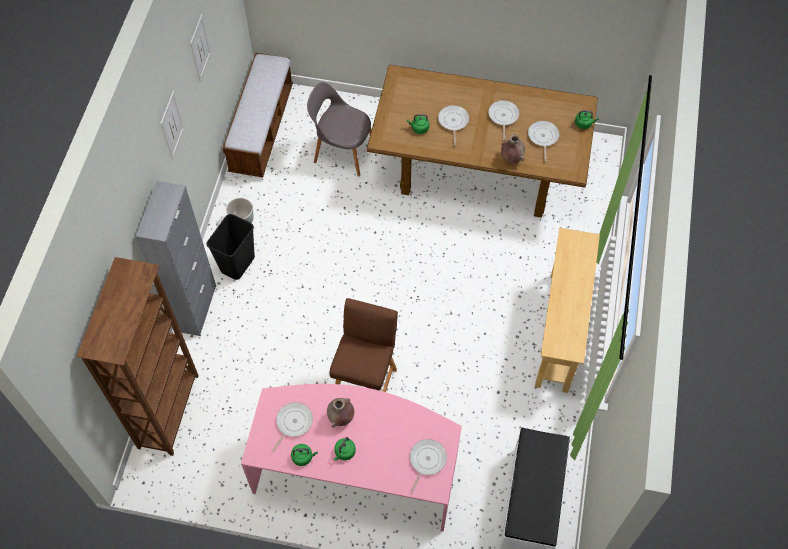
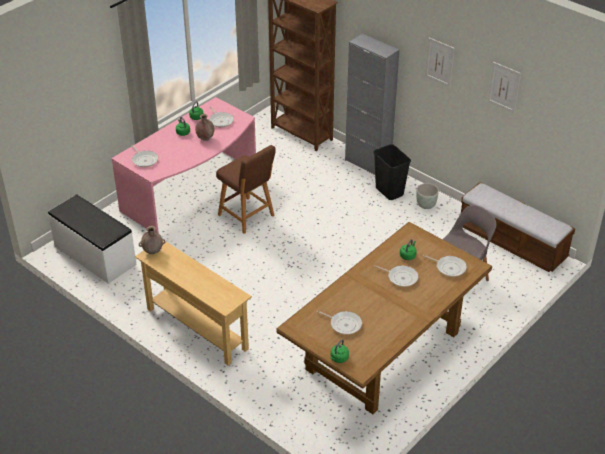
camera: 120 degrees right, 20 degrees down
frying pan [488,100,519,140] -> frying pan moved to [423,255,467,277]
brown vase [501,134,525,164] -> brown vase moved to [139,226,165,254]

